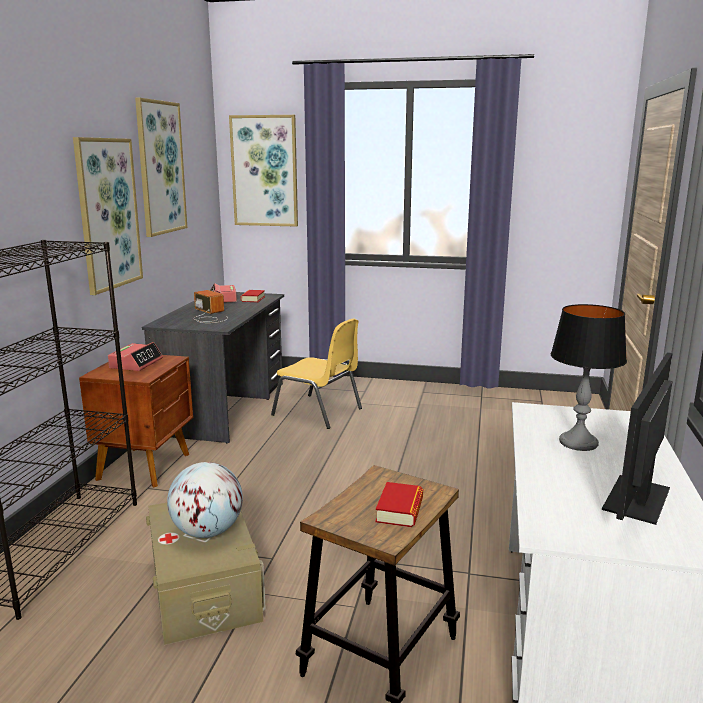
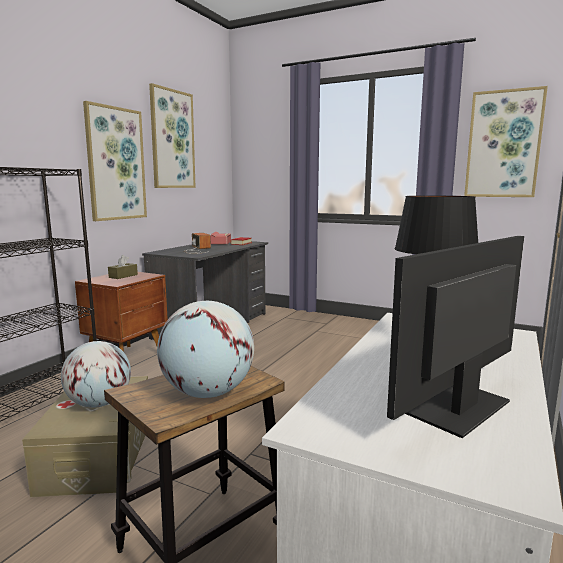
camera: 15 degrees right, 5 degrees down
alarm clock [108,342,163,371] -> brown tissue box [108,255,138,279]
picture [229,115,298,227] -> picture moved to [464,86,548,197]
yellow chair [271,319,362,429] -> none
book [375,482,423,527] -> globe [157,301,254,398]

